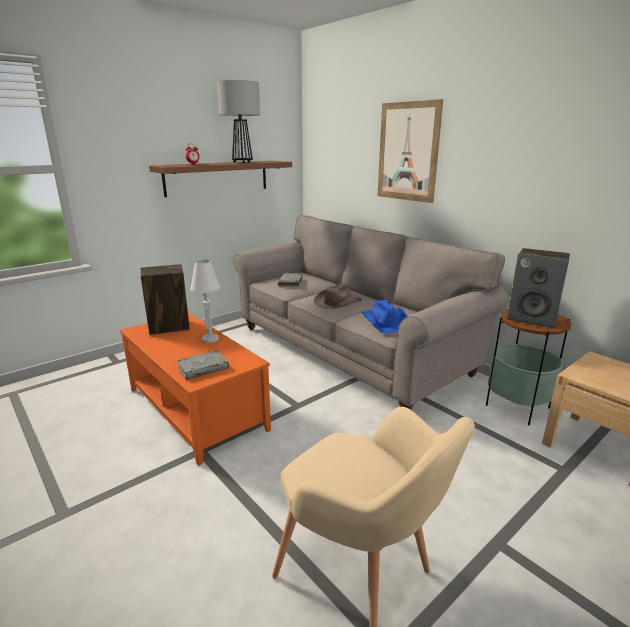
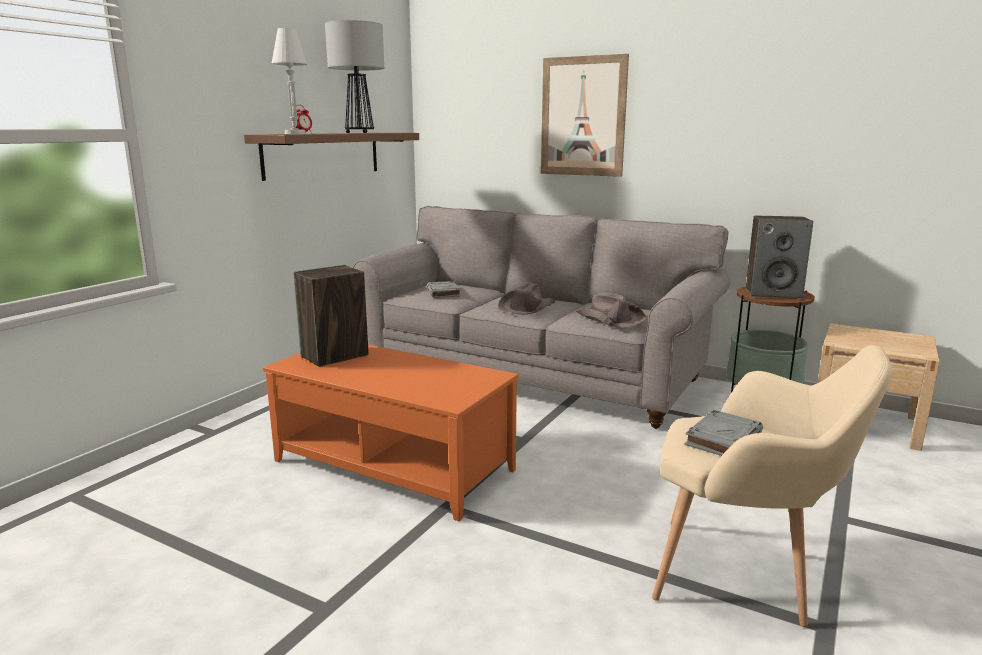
camera: 20 degrees left, 5 degrees down
grey book [177,350,229,380] -> grey book moved to [684,410,763,456]
white table lamp [190,259,220,343] -> white table lamp moved to [271,28,308,134]
blue hat [362,300,408,333] -> brown hat [576,292,646,328]

